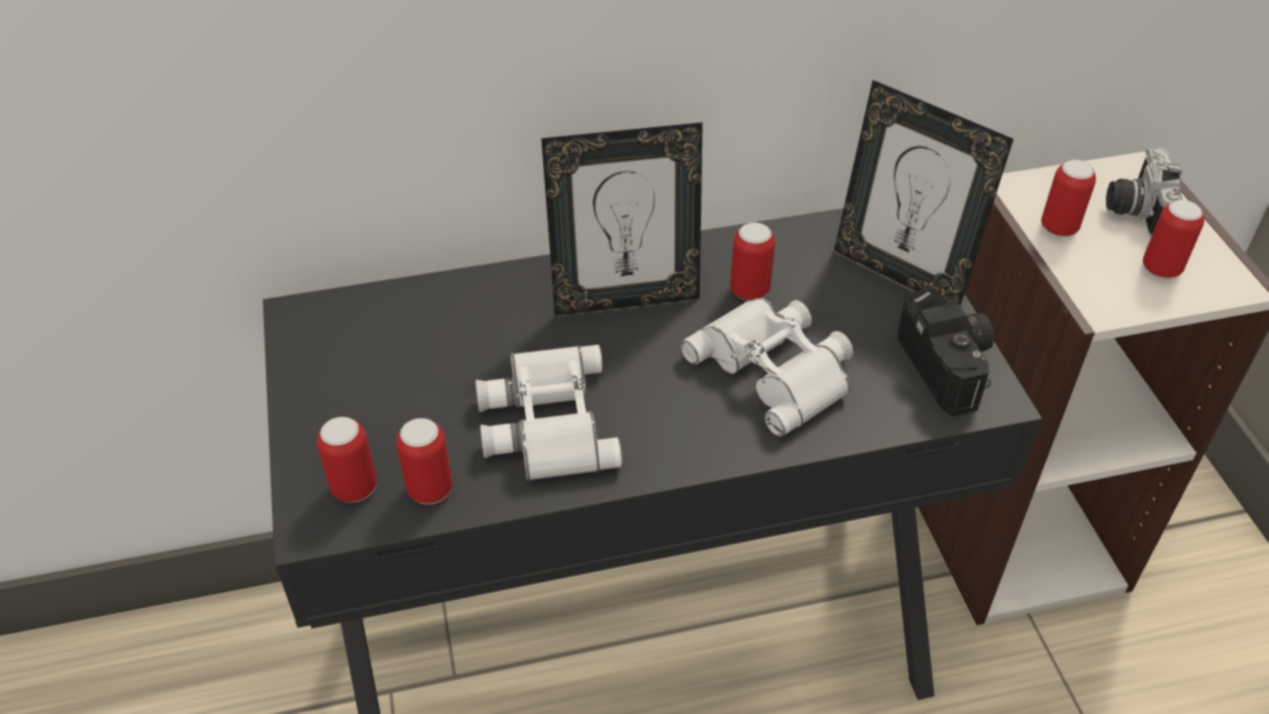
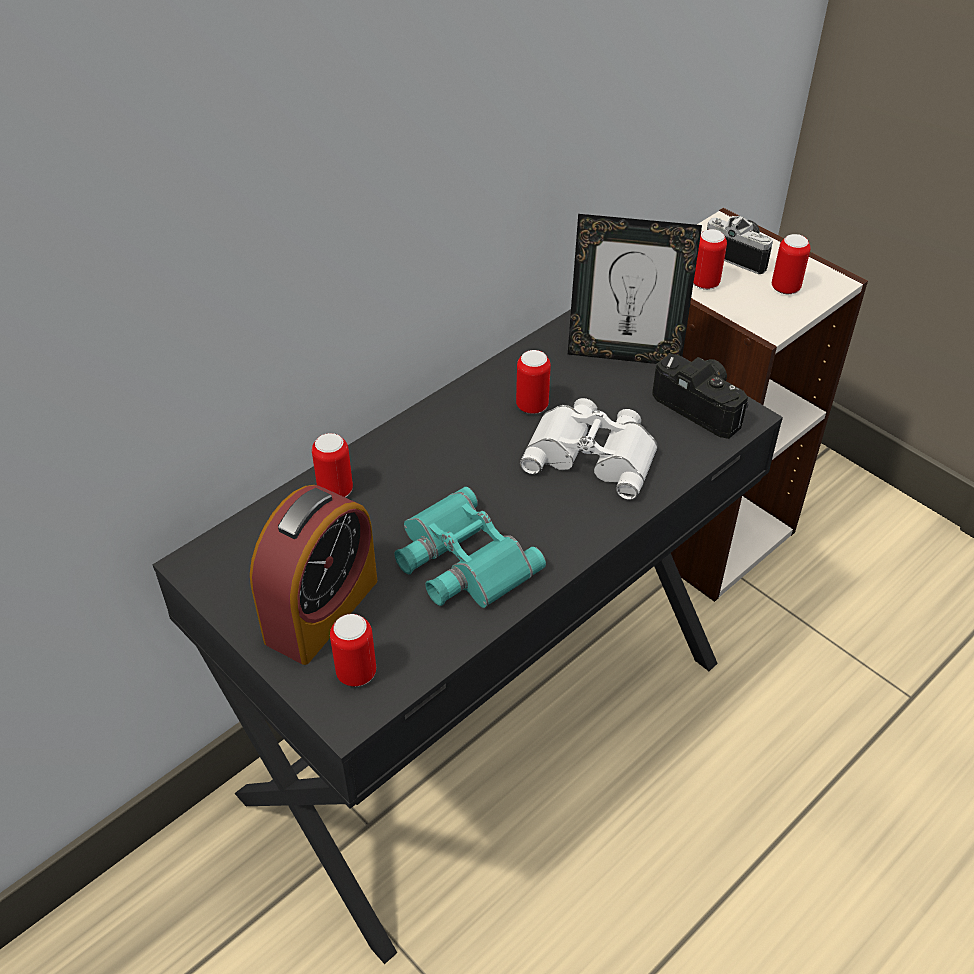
camera: 30 degrees left, 0 degrees up
can [396,418,453,504] -> can moved to [312,433,353,497]
white binoculars [475,345,623,481] -> turquoise binoculars [395,487,546,608]
picture frame [541,122,703,315] -> none
camera [1106,148,1183,236] -> camera turned 150 degrees clockwise [707,216,773,274]
none -> alarm clock [250,485,377,665]

